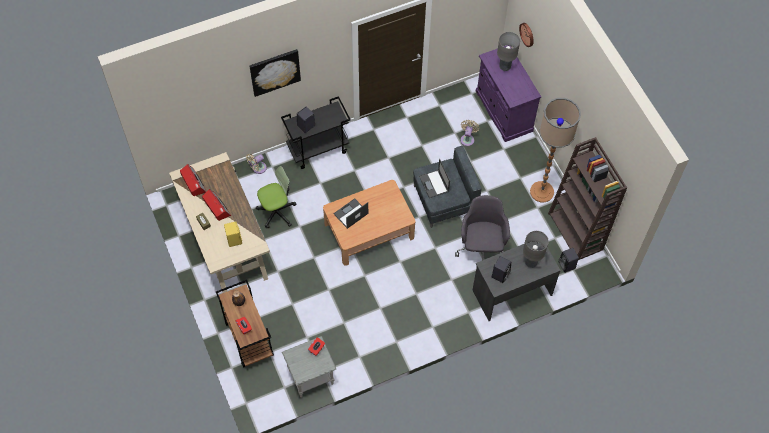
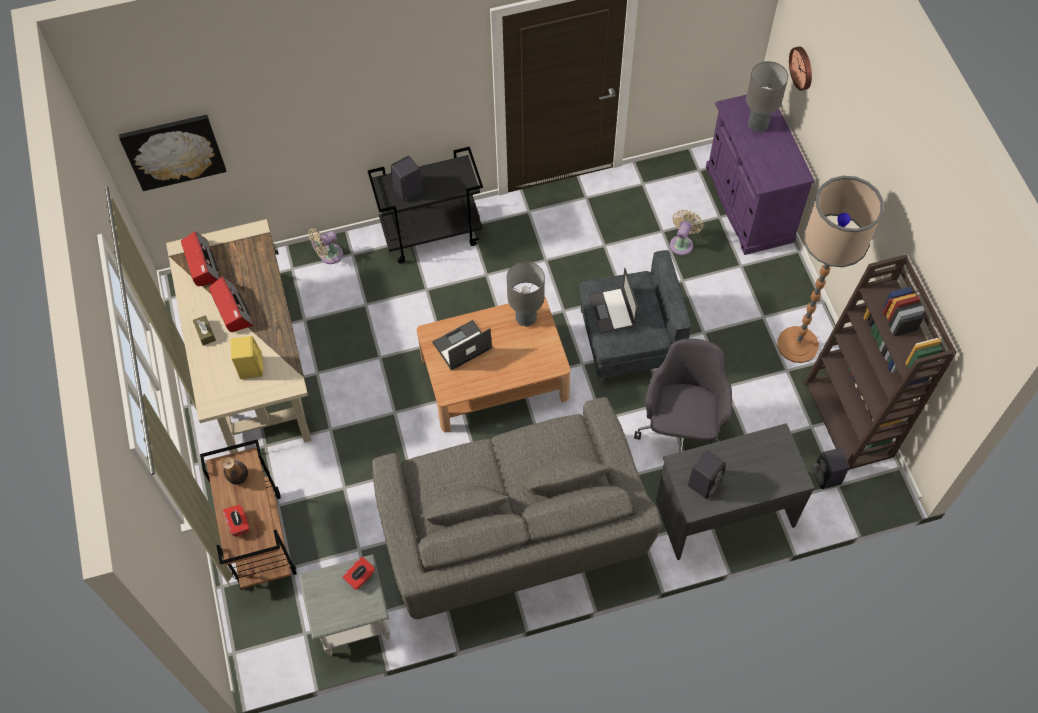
camera: 10 degrees right, 0 degrees up
picture [249,49,301,97] -> picture moved to [119,115,227,191]
office chair [256,166,296,228] -> none
grey table lamp [523,231,549,268] -> grey table lamp moved to [507,261,545,327]
none -> grey sofa [372,397,662,619]

